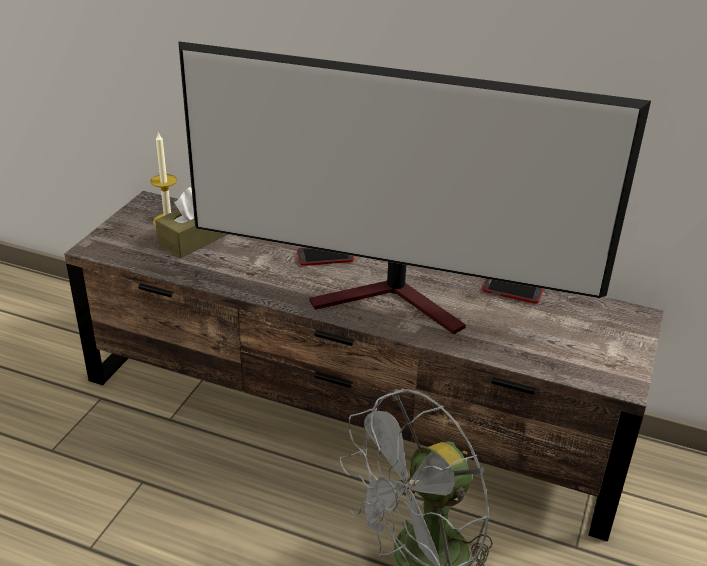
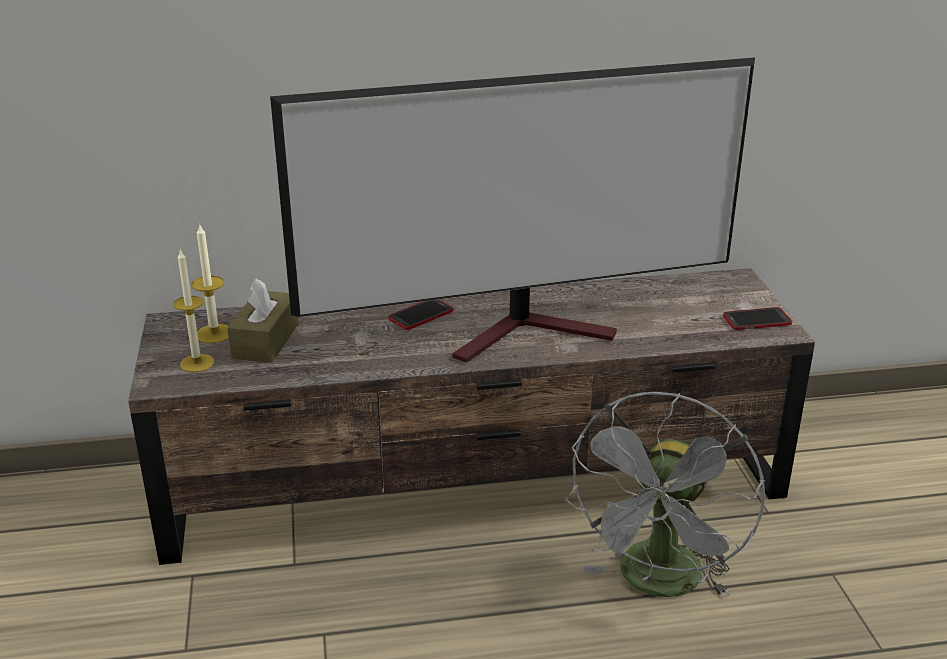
camera: 30 degrees left, 5 degrees down
phone [482,279,543,304] -> phone moved to [723,307,792,330]
none -> candle [173,249,214,372]

